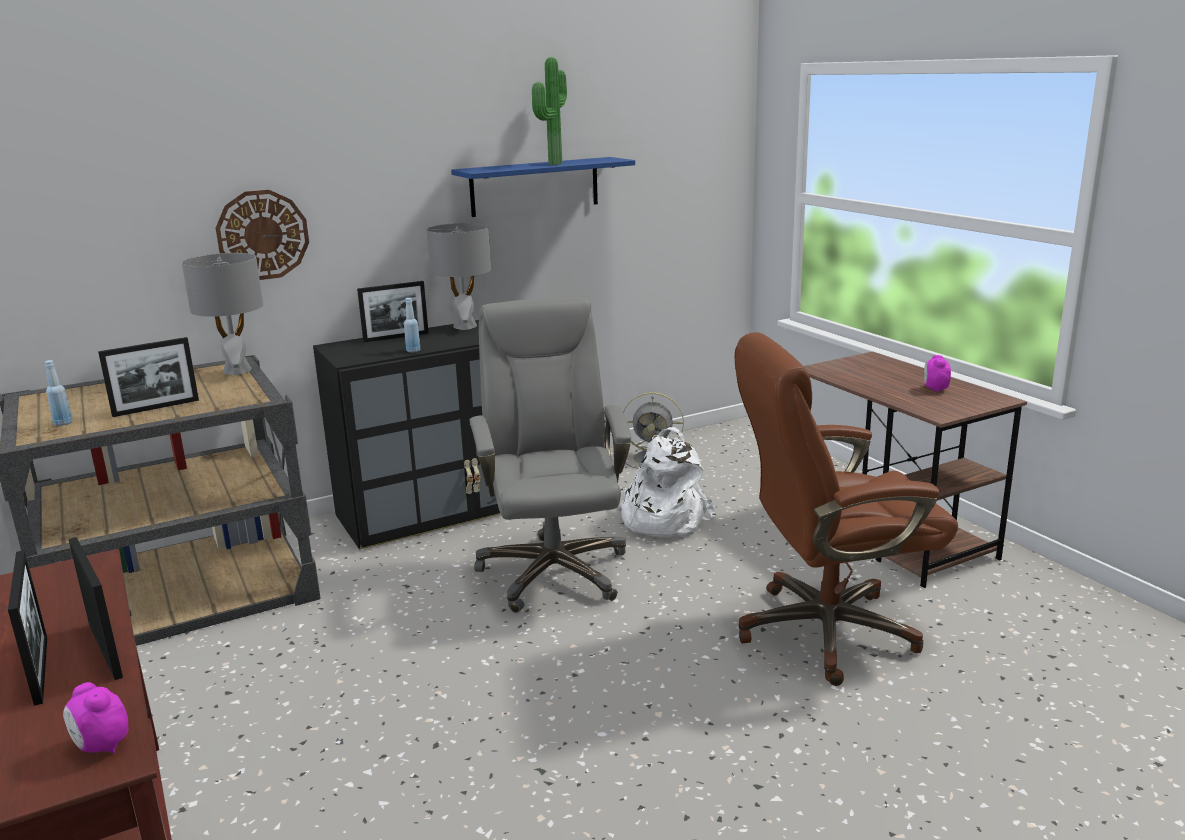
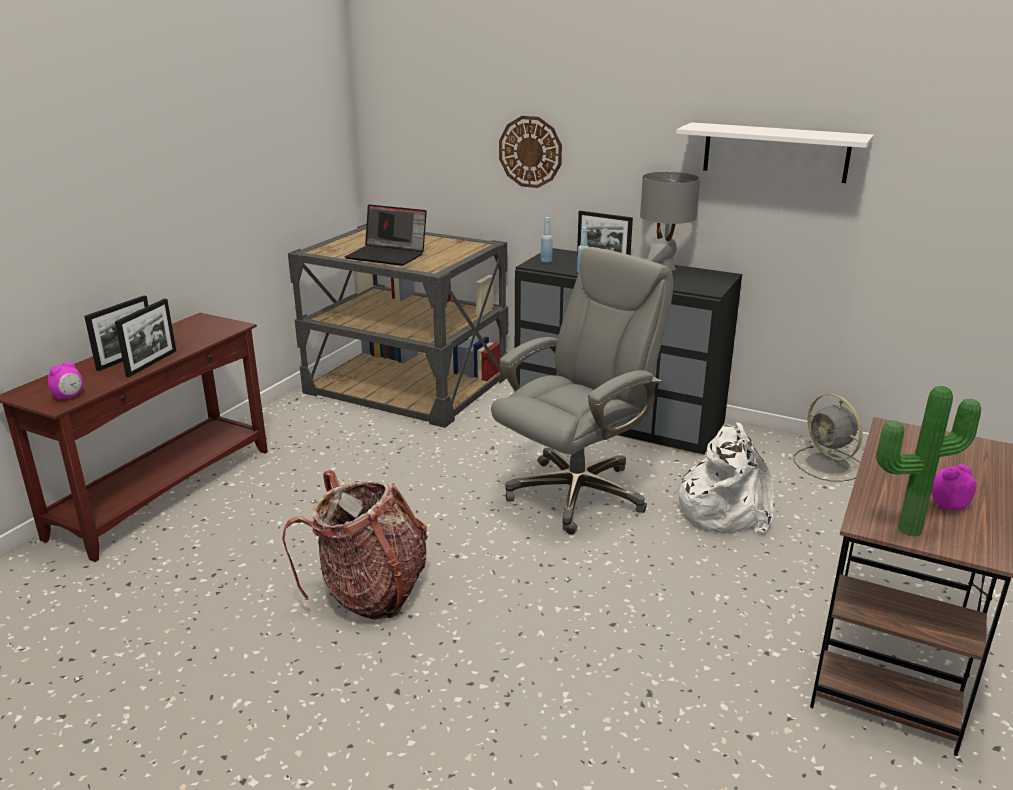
camera: 55 degrees right, 5 degrees up
blue bottle [45,360,72,426] -> blue bottle moved to [541,217,553,263]
alarm clock [63,682,128,754] -> alarm clock turned 150 degrees counterclockwise [48,362,83,400]
picture frame [98,337,199,417] -> laptop [344,204,427,266]
grey table lamp [182,253,263,375] -> none
blue shelf [451,157,635,217] -> white shelf [676,122,874,183]
potted plant [532,57,567,165] -> potted plant moved to [876,386,981,537]
brown office chair [735,332,958,686] -> none
none -> backpack [282,470,428,620]

